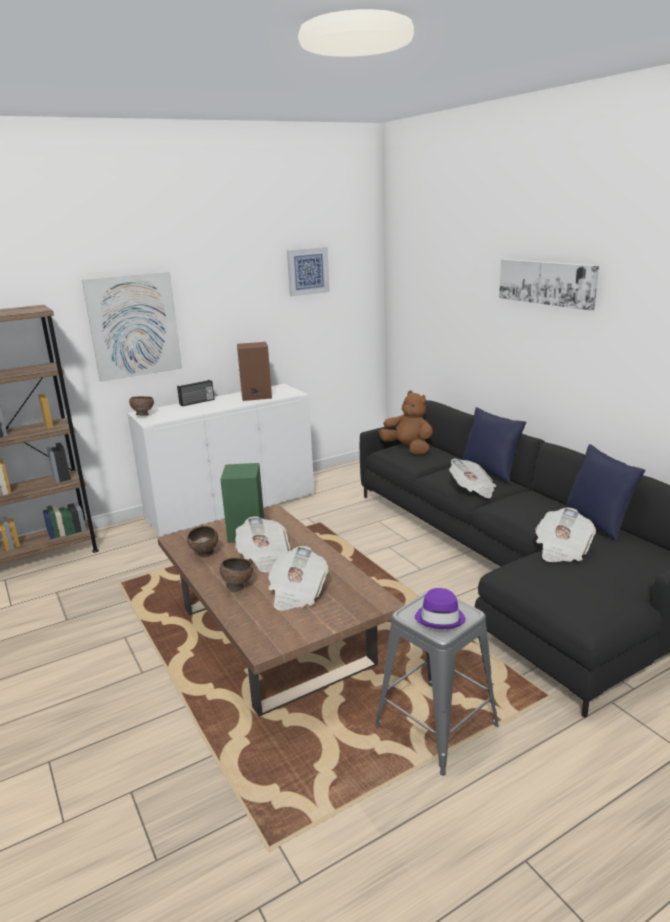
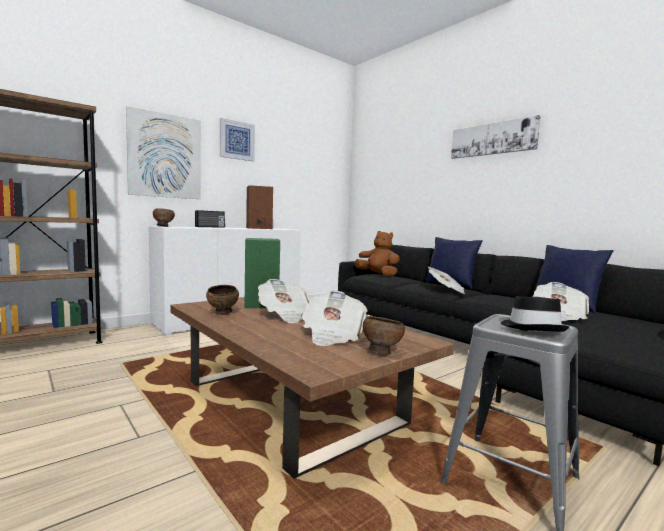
camera: 10 degrees left, 15 degrees down
brown bowl [220,558,253,591] -> brown bowl moved to [363,316,405,354]
picture [287,247,330,297] -> picture moved to [220,118,255,161]
purple hat [415,588,466,629] -> black hat [501,296,569,332]

